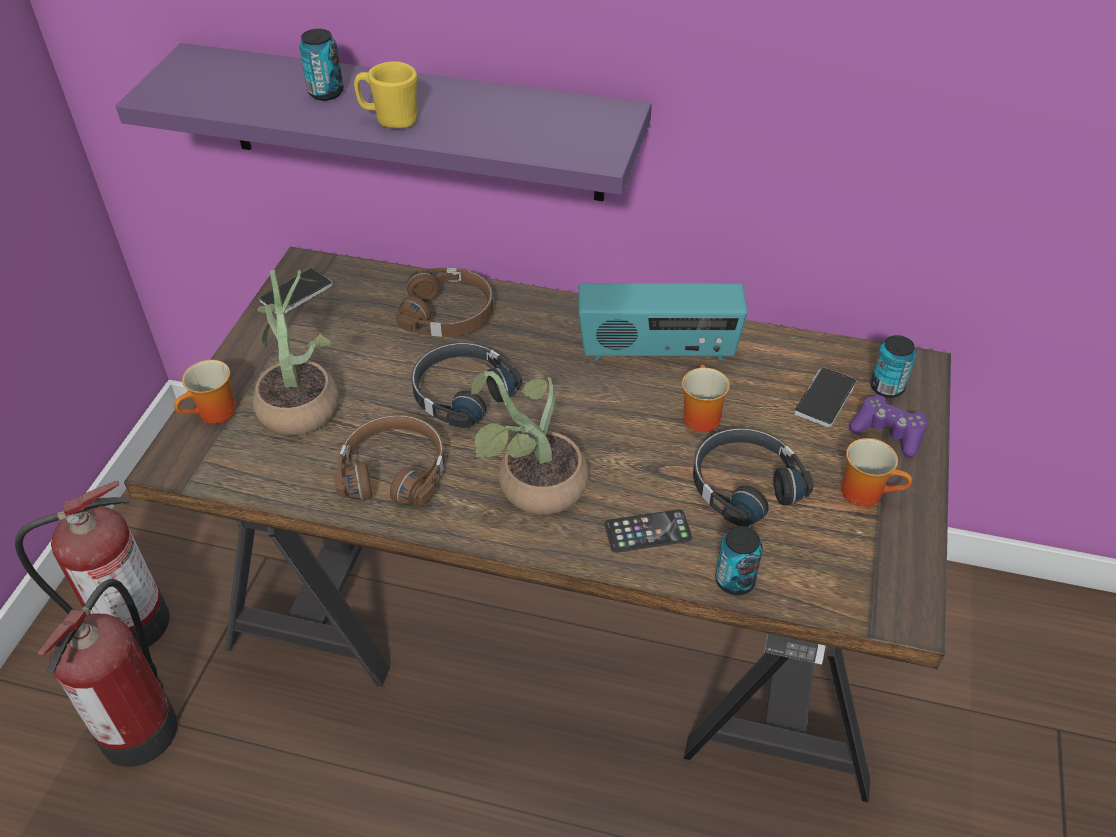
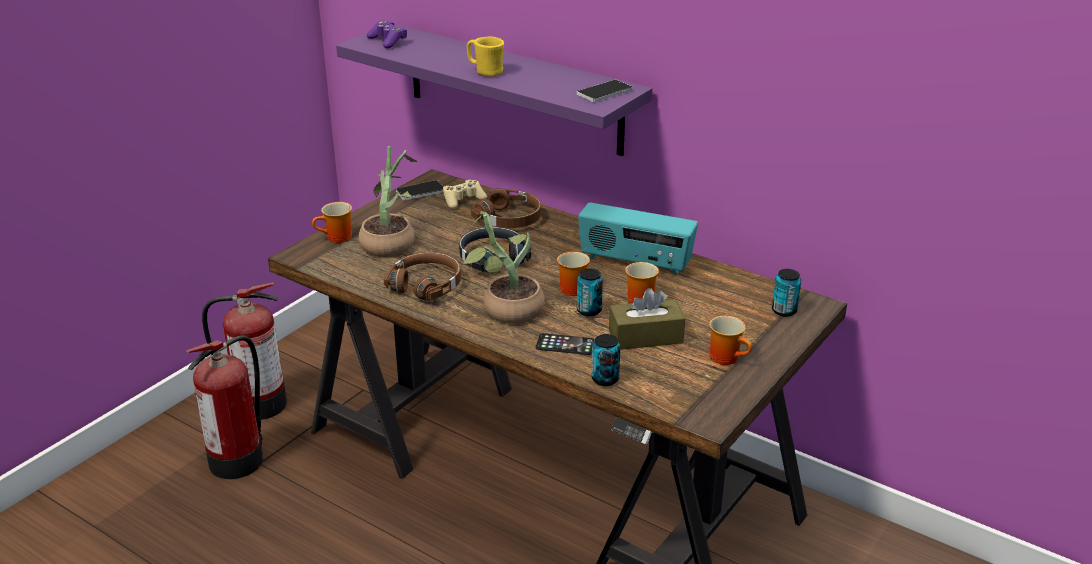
camera: 20 degrees right, 15 degrees down
can [299,29,344,101] -> can moved to [577,269,603,316]
black headphones [693,428,814,527] -> brown tissue box [609,288,685,350]
phone [794,367,856,428] -> phone moved to [577,80,632,102]
purple game controller [849,394,927,457] -> purple game controller moved to [367,21,407,48]
none -> beige game controller [443,180,487,209]
none -> mug [557,252,590,296]

